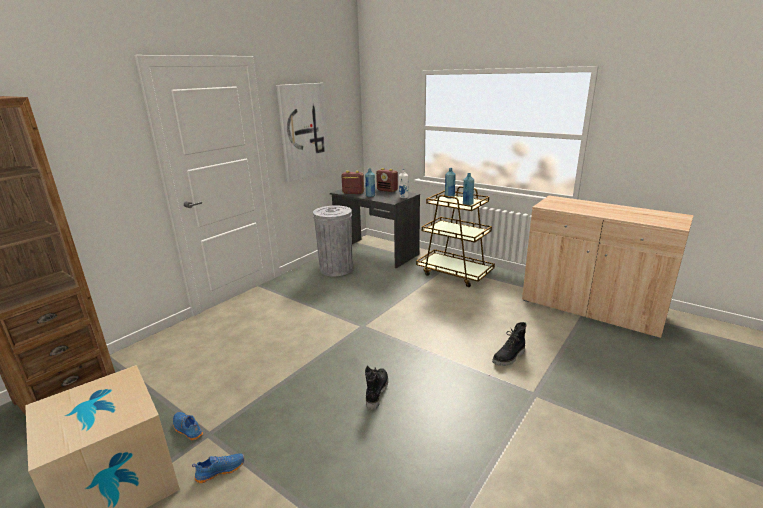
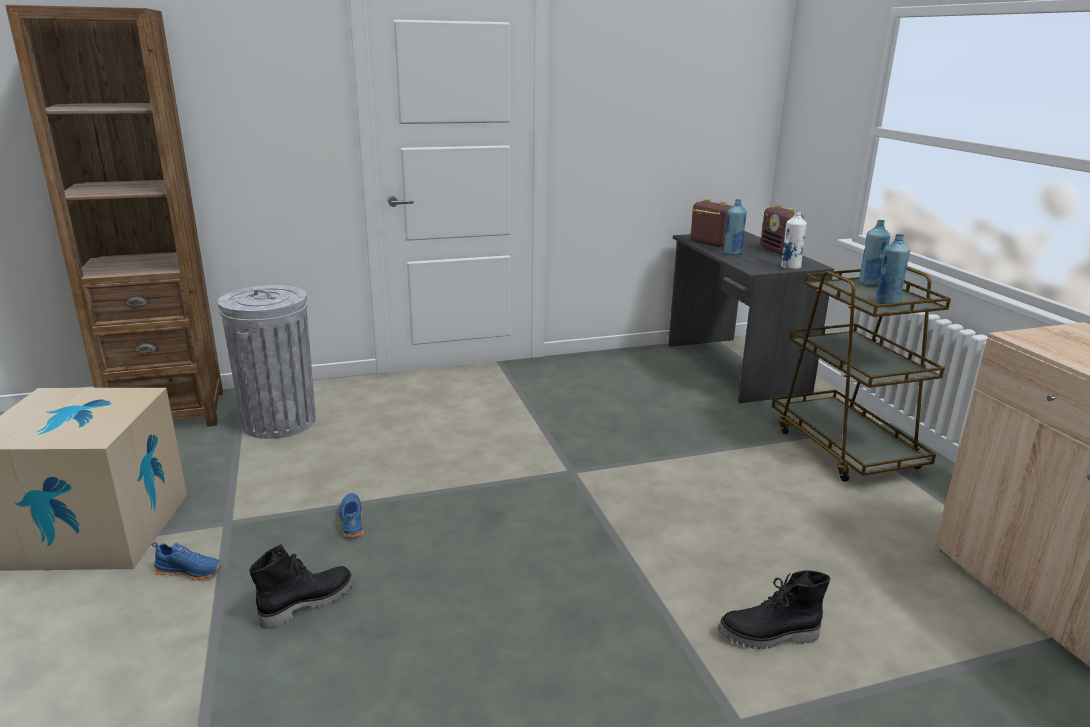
camera: 35 degrees right, 0 degrees up
blue shoe [173,412,203,440] -> blue shoe moved to [338,493,364,538]
picture [276,83,330,182] -> none
grey trash can [313,206,353,276] -> grey trash can moved to [218,285,316,439]
black boot [365,365,388,410] -> black boot moved to [249,544,354,629]

